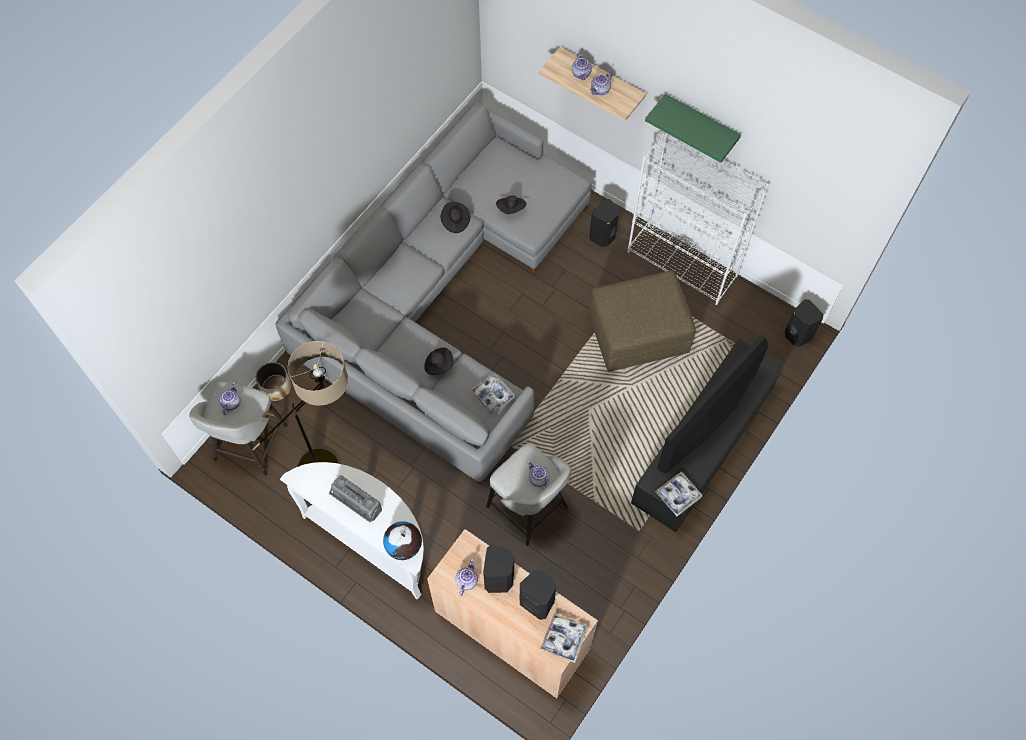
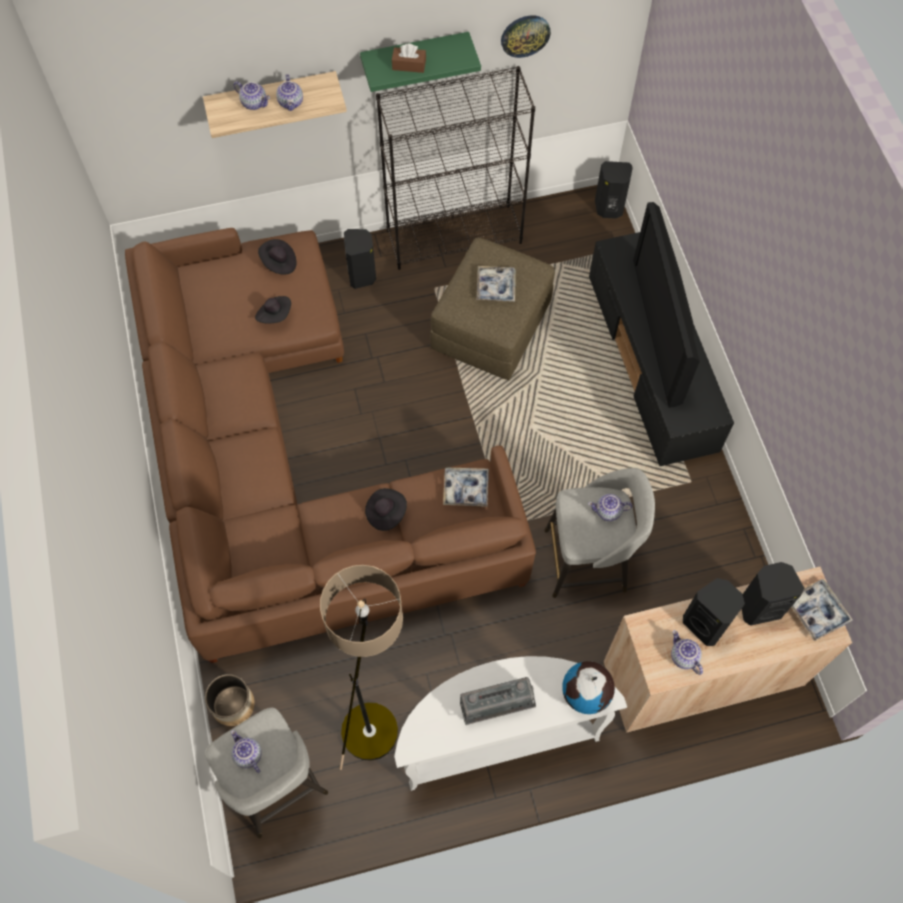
camera: 50 degrees left, 0 degrees up
grey sofa [276,102,591,485] -> brown sofa [125,228,536,663]
black hat [441,202,470,233] -> black hat moved to [258,239,297,275]
white bookcase [627,132,769,305] -> black bookcase [376,66,535,270]
tray [655,471,702,516] -> tray moved to [476,266,516,301]
none -> brown tissue box [392,44,426,73]
none -> wall clock [501,15,551,58]

